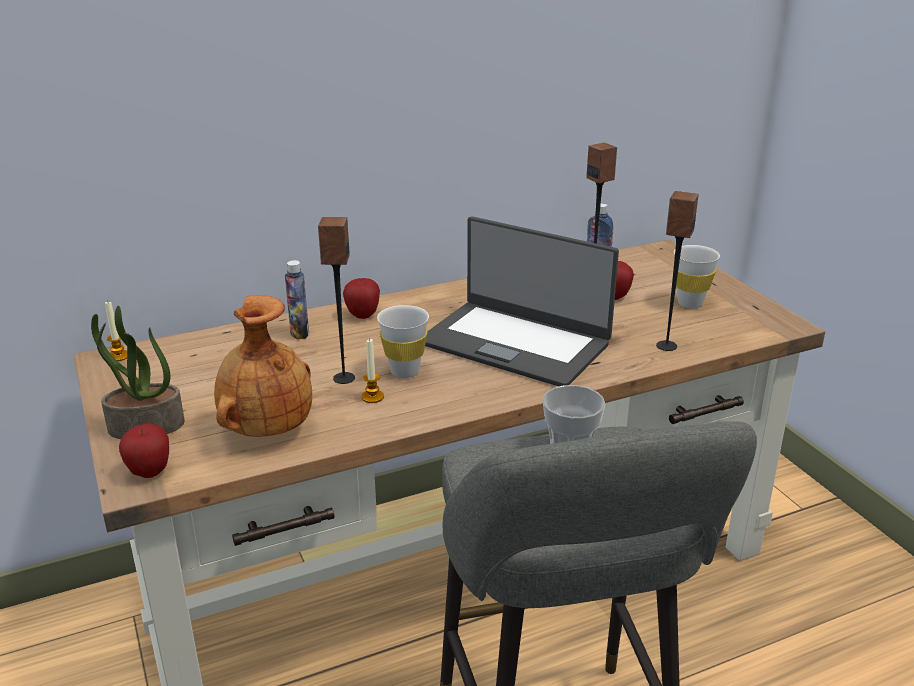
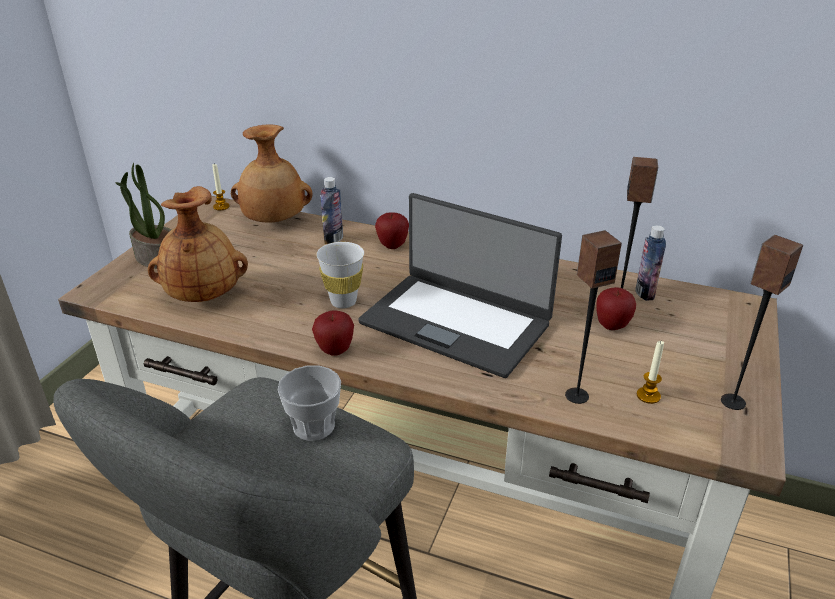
camera: 45 degrees right, 5 degrees up
apple [119,423,169,478] -> apple moved to [312,311,354,356]
speaker [318,217,355,384] -> speaker moved to [721,235,803,410]
candle [361,338,384,403] -> candle moved to [637,341,664,404]
laptop [425,216,619,386] -> laptop turned 45 degrees counterclockwise [358,193,562,378]
white cup [673,245,720,309] -> none
none -> brown vase [231,124,312,222]

